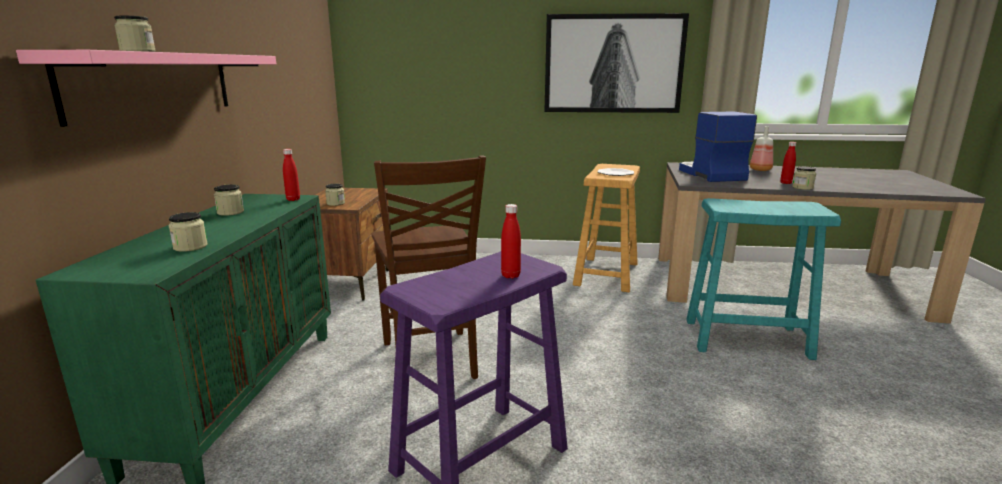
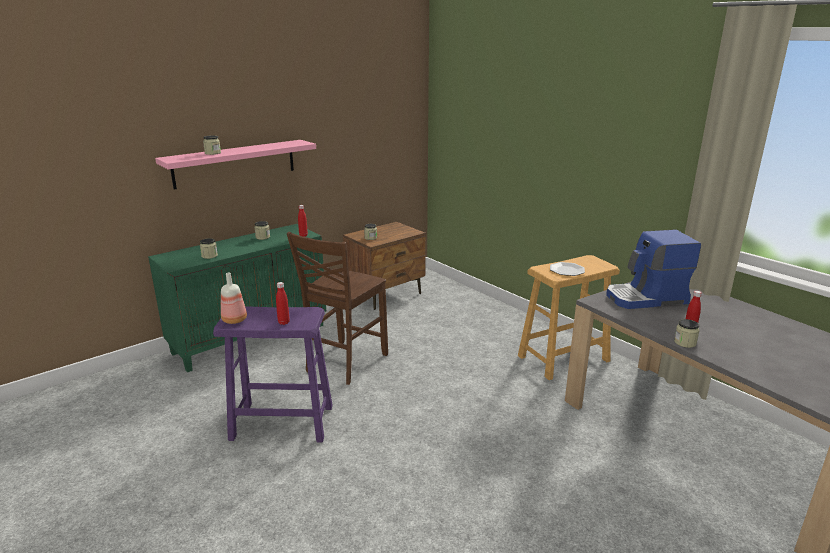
camera: 45 degrees right, 5 degrees up
picture [544,13,689,113] -> none
coffee machine [679,112,757,182] -> coffee machine turned 135 degrees counterclockwise [606,229,701,309]
turquoise stool [686,198,841,360] -> none
bottle [750,126,773,171] -> bottle moved to [221,273,247,324]

